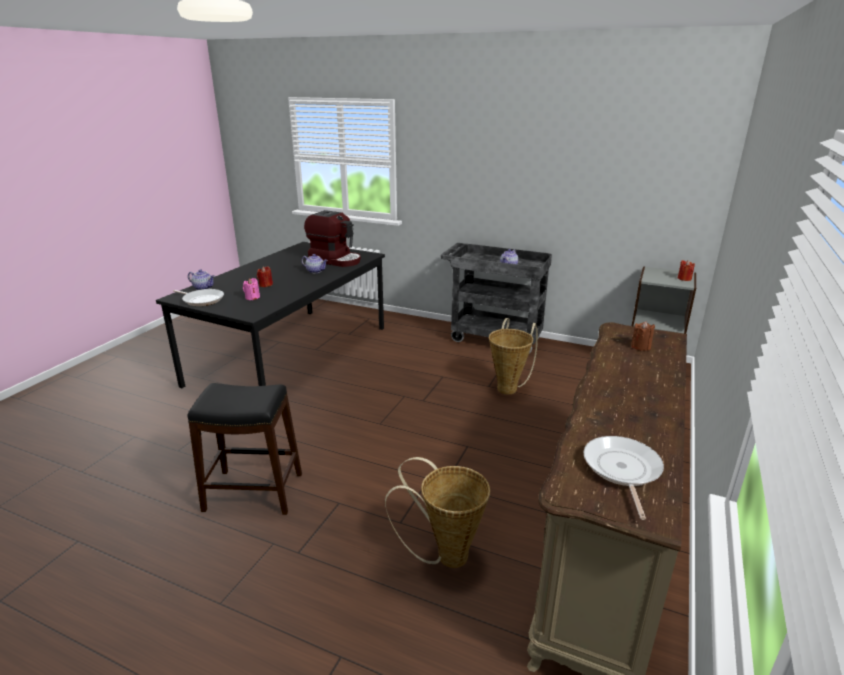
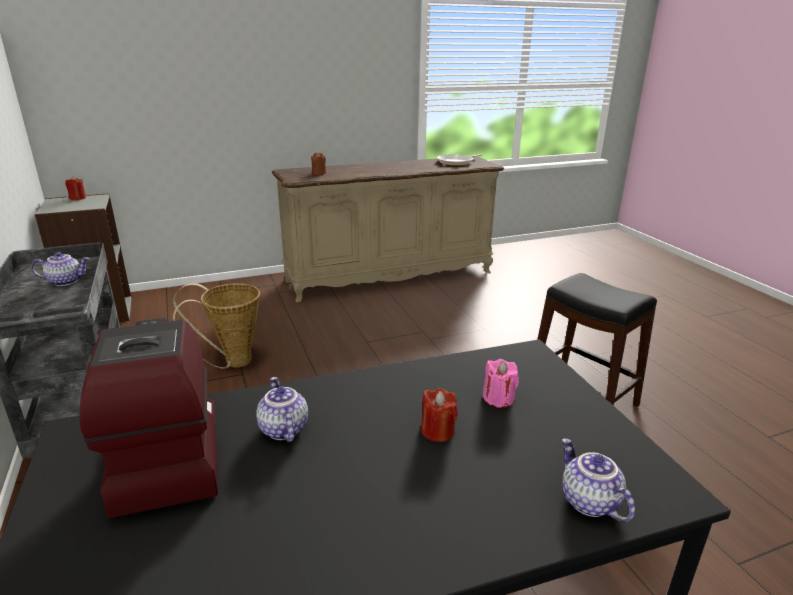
camera: 135 degrees left, 0 degrees up
frying pan [173,289,224,306] -> none
basket [385,457,490,568] -> none

